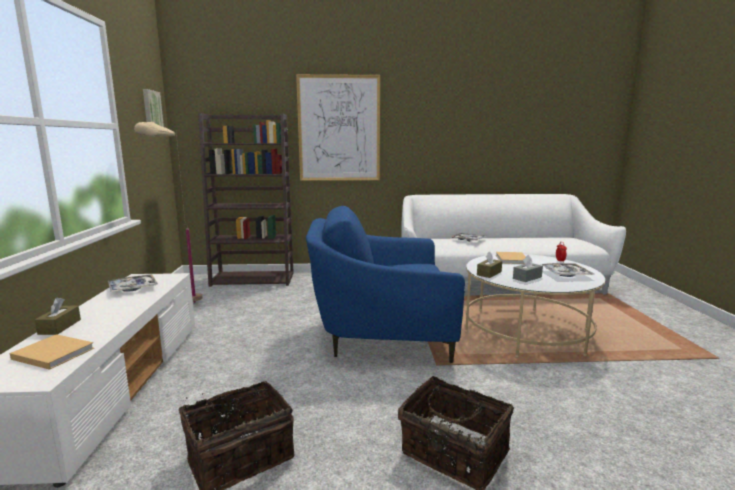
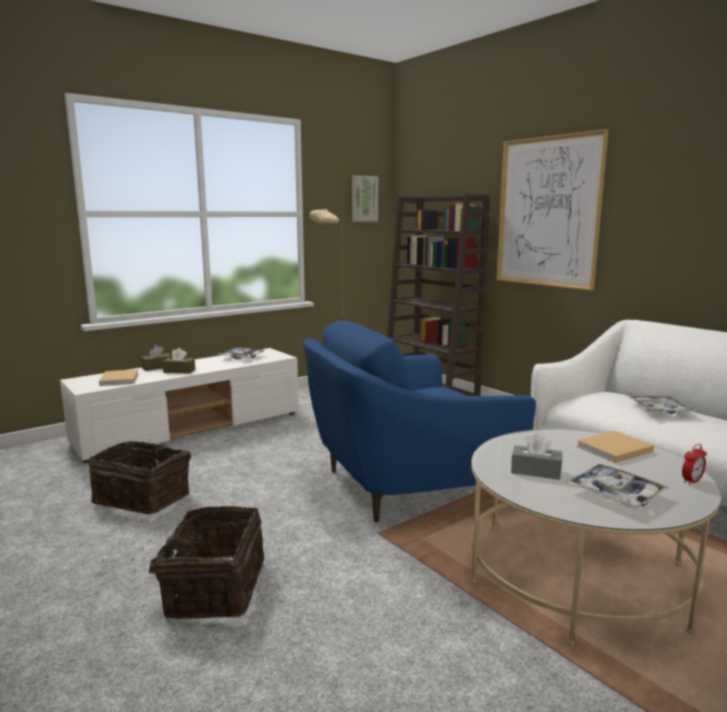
camera: 55 degrees right, 0 degrees up
blue armchair [306,206,465,363] -> blue armchair turned 75 degrees counterclockwise [303,320,536,523]
brown tissue box [477,251,502,278] -> brown tissue box moved to [162,348,195,374]

